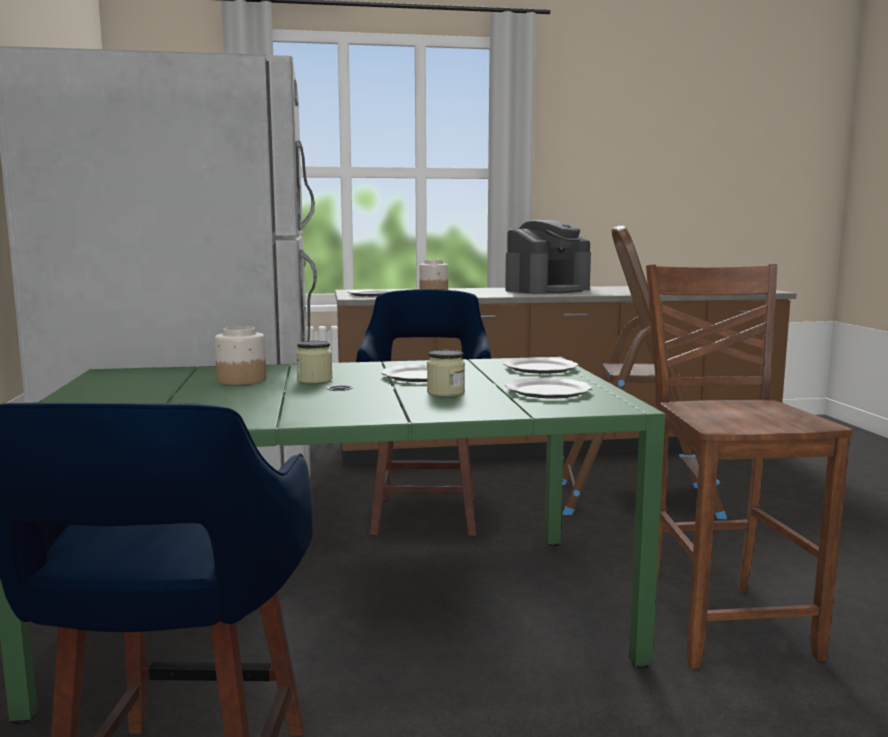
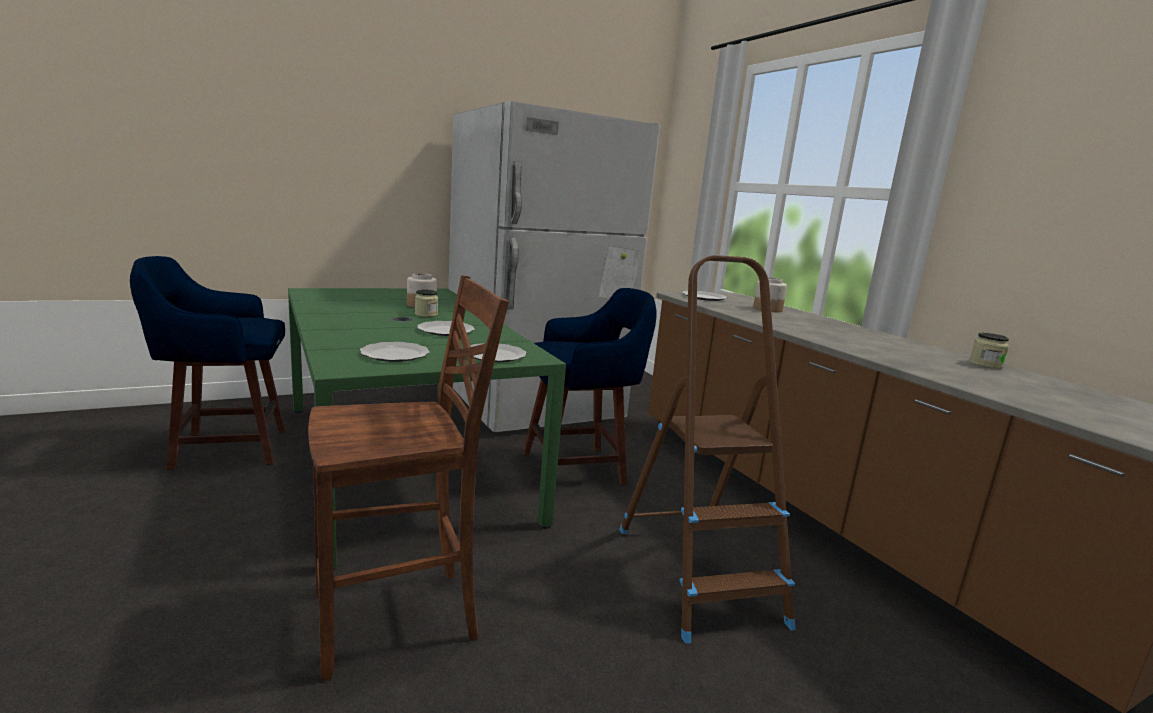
camera: 70 degrees right, 5 degrees up
jar [427,350,465,396] -> jar moved to [969,333,1009,369]
coffee machine [505,220,591,294] -> none

